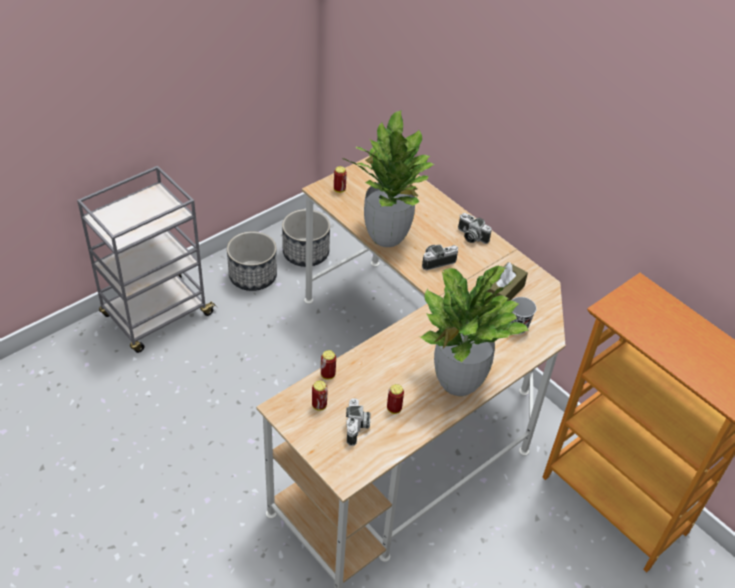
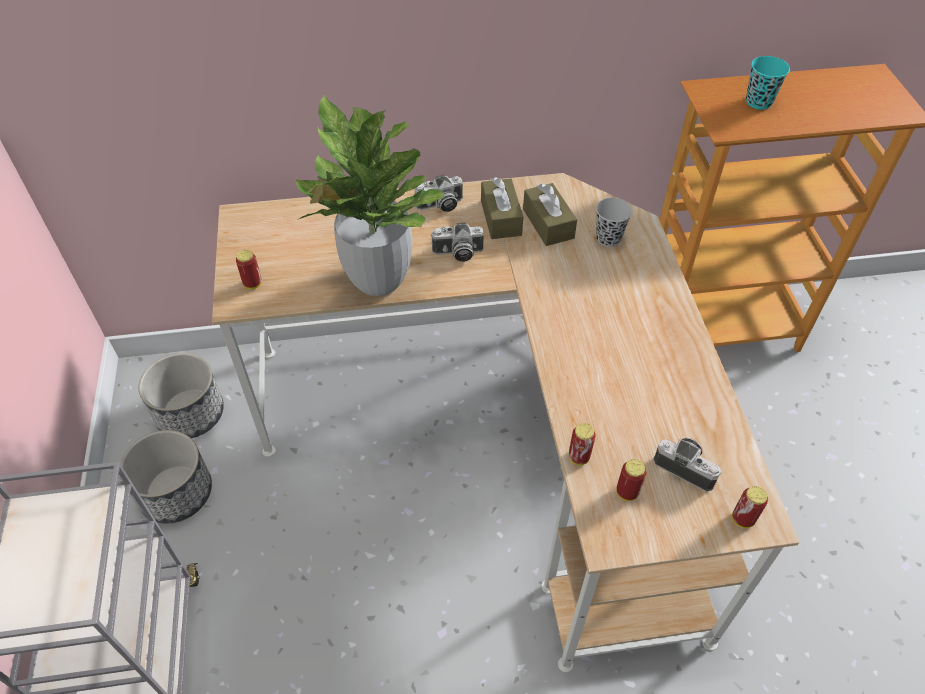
camera: 55 degrees left, 5 degrees up
can [387,384,404,414] -> can moved to [732,486,768,528]
potted plant [420,266,529,396] -> none
camera [422,245,458,270] -> camera turned 105 degrees counterclockwise [431,223,484,262]
none -> brown tissue box [481,177,523,239]
none -> turquoise cup [746,56,790,110]

